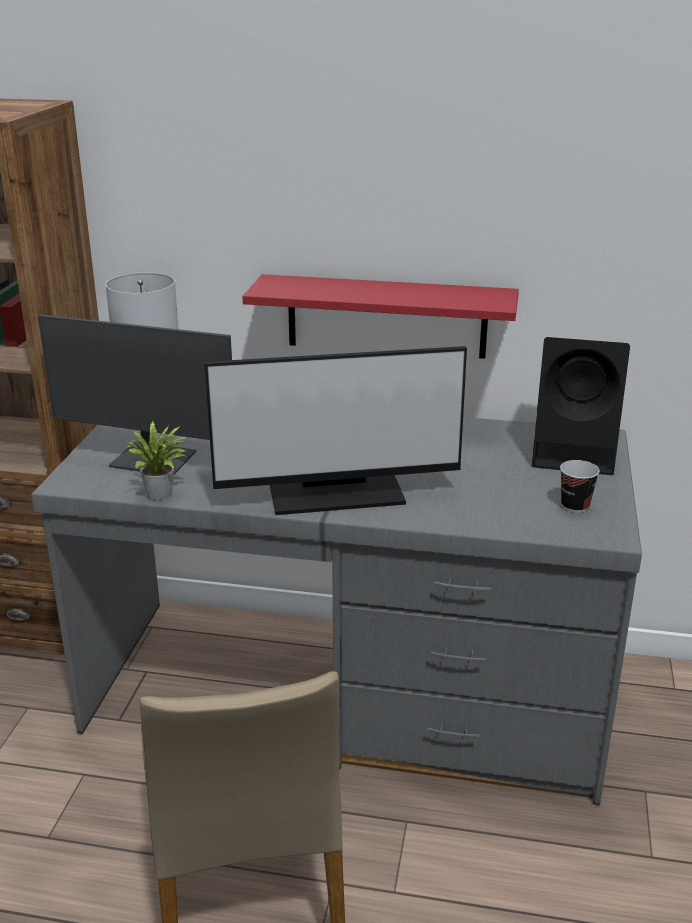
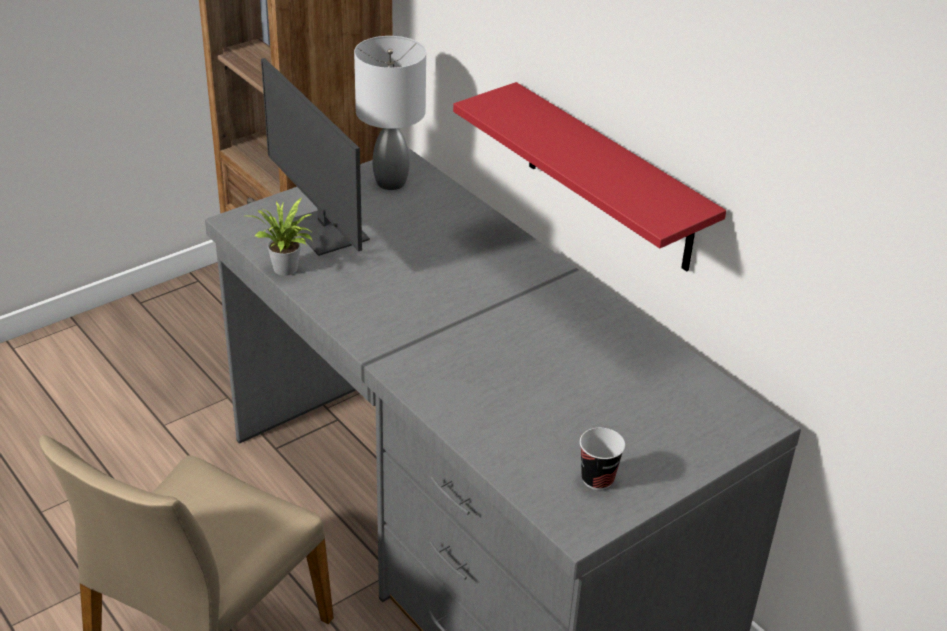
camera: 40 degrees right, 10 degrees up
monitor [205,346,467,515] -> none
black speaker [532,337,630,475] -> none

